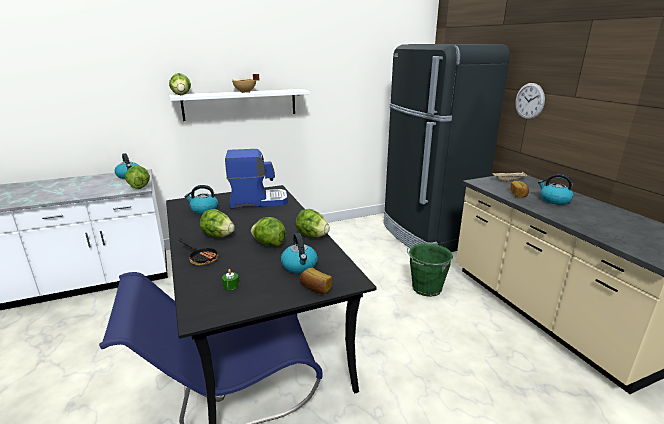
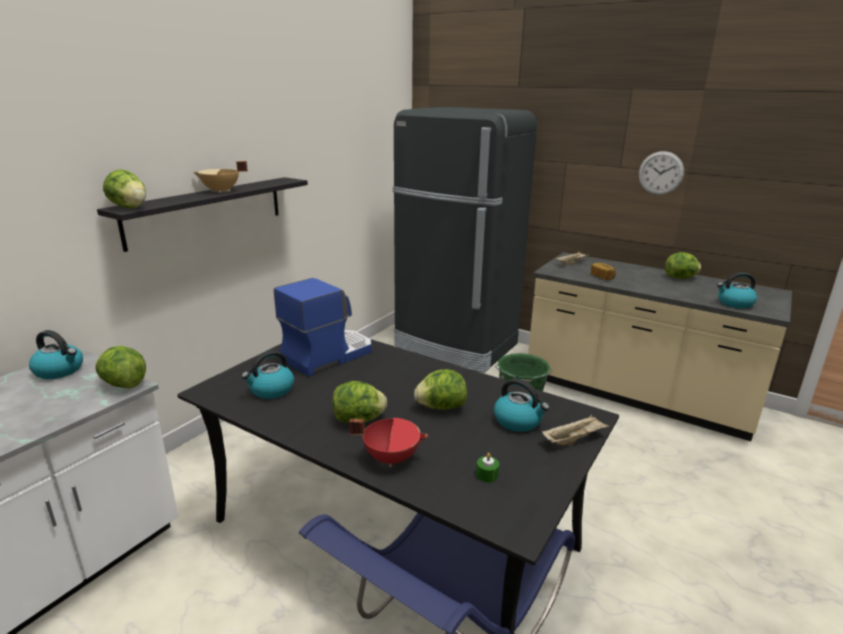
camera: 35 degrees left, 0 degrees up
white shelf [169,89,310,121] -> black shelf [97,177,308,252]
frying pan [178,238,218,266] -> red cooking pot [349,418,428,467]
lettuce [295,209,330,238] -> lettuce moved to [665,252,701,279]
bread [300,268,332,294] -> beige tray [542,414,609,446]
wall clock [515,83,545,119] -> wall clock moved to [639,151,684,195]
kettle [538,174,573,205] -> kettle moved to [717,272,757,309]

